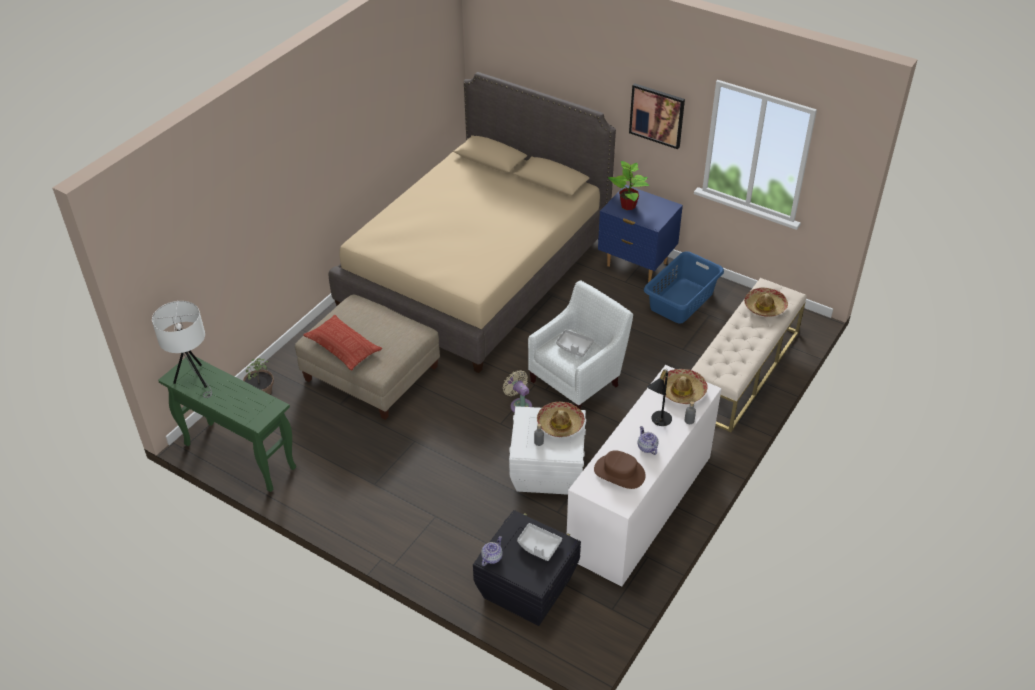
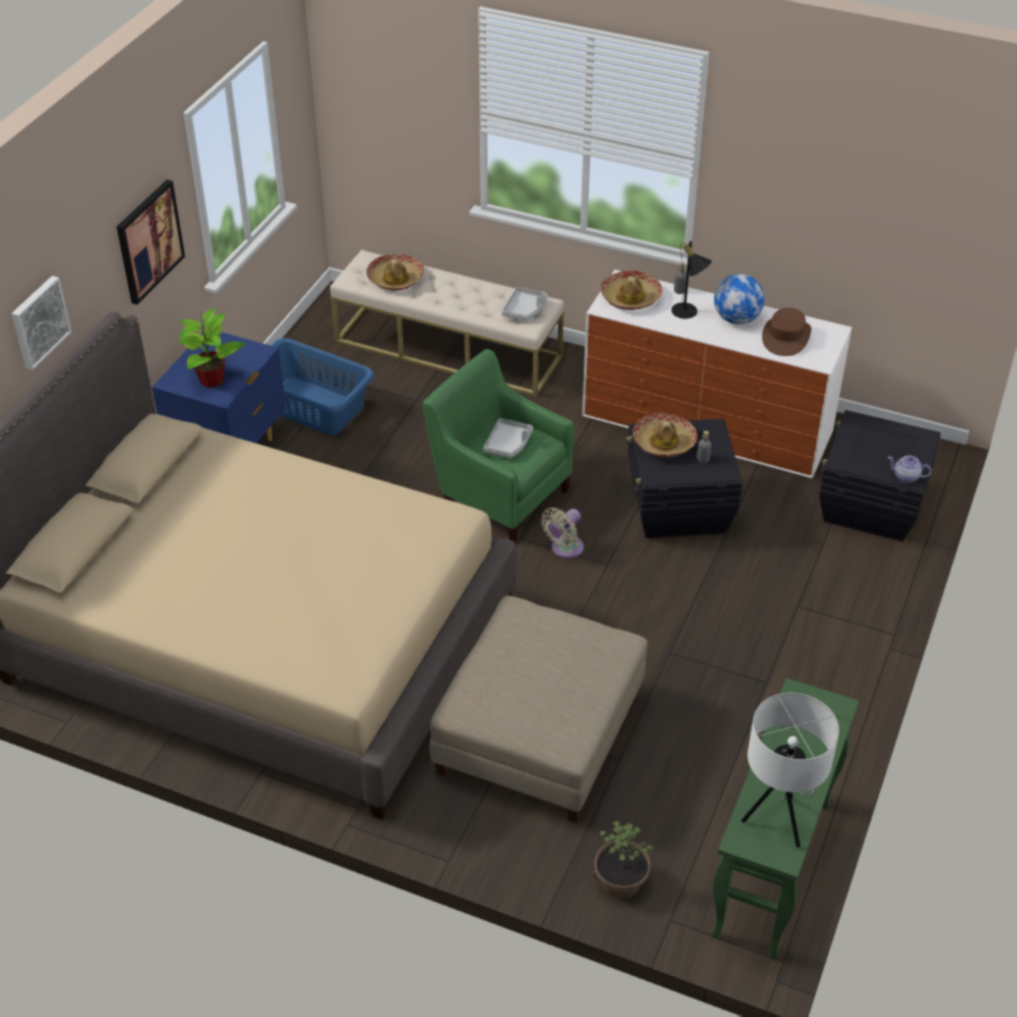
camera: 100 degrees left, 0 degrees up
pillow [303,315,382,371] -> none
white storage box [509,406,586,495] -> black storage box [627,419,742,538]
grey tray [517,523,562,561] -> grey tray moved to [502,287,547,321]
white armchair [528,280,633,409] -> green armchair [423,349,574,543]
teapot [638,426,658,455] -> globe [714,274,765,324]
none -> picture [11,276,72,370]

